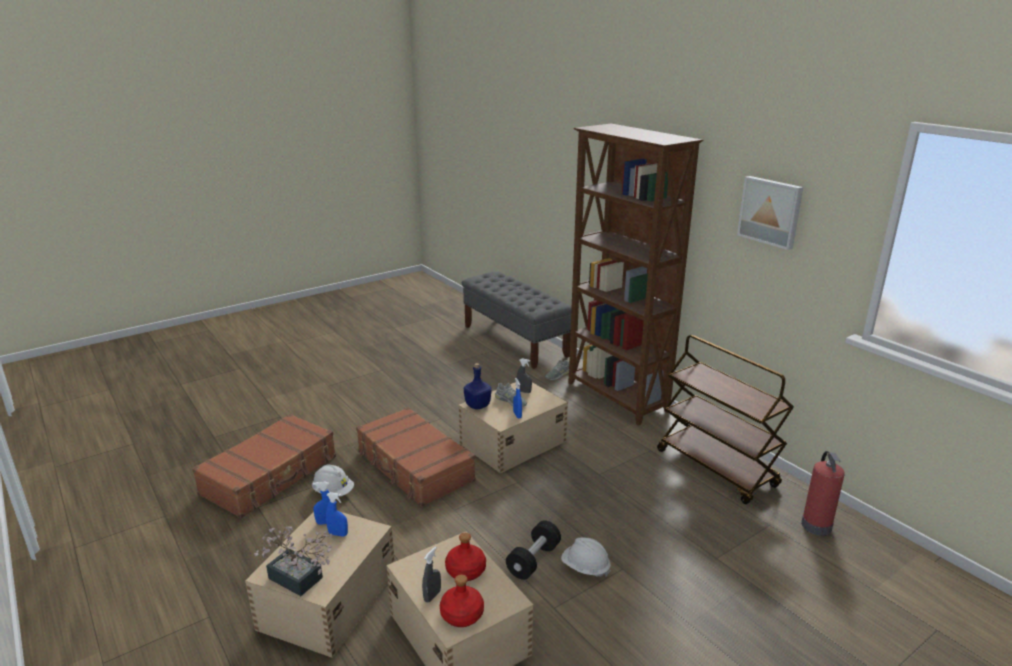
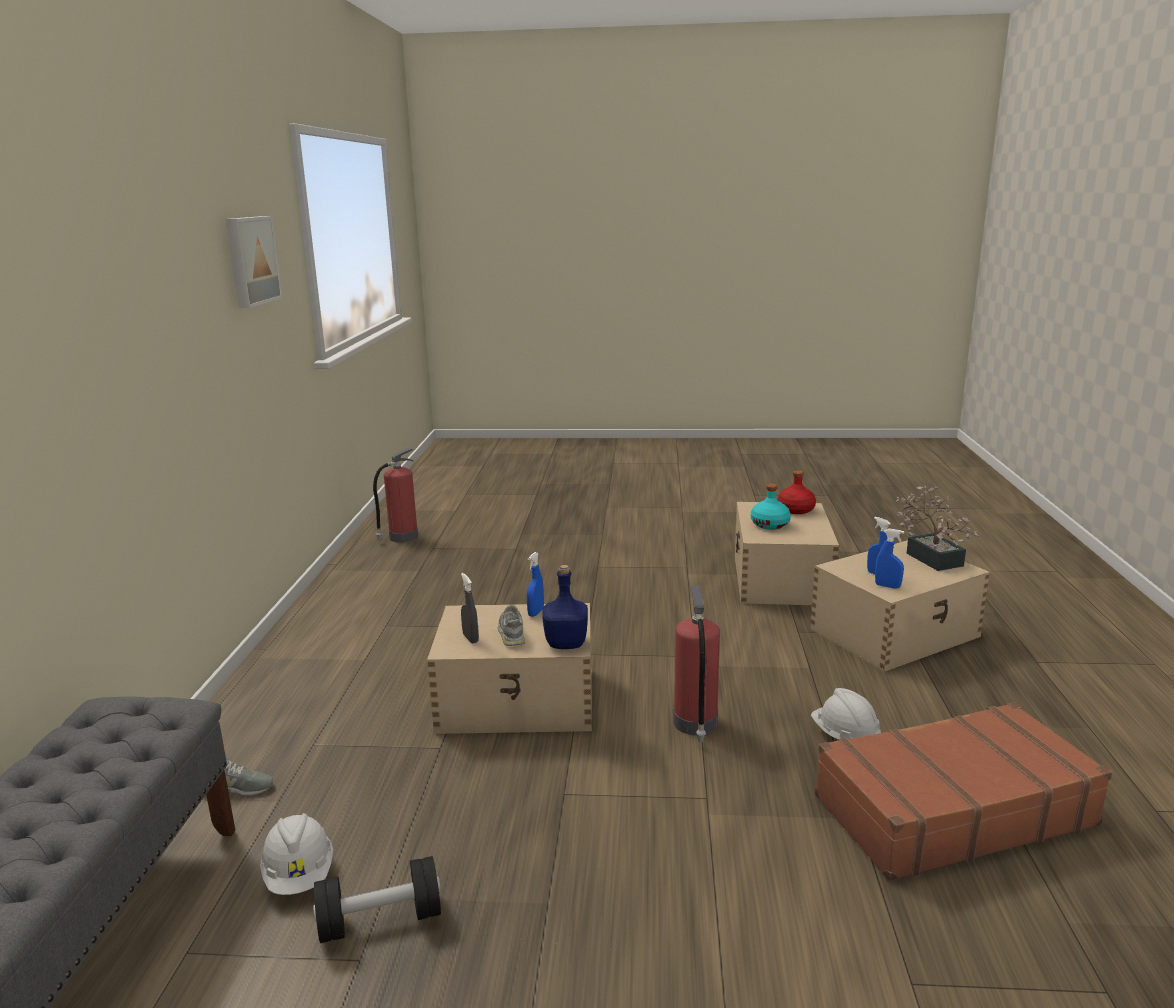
camera: 140 degrees left, 5 degrees down
brown suitcase [356,407,476,507] -> fire extinguisher [673,586,720,743]
grey spray bottle [422,547,441,603] -> none
red bottle [445,533,486,581] -> turquoise bottle [751,484,791,530]
black dumbbell [506,520,561,580] -> black dumbbell moved to [313,856,441,943]
white hard hat [561,537,611,577] -> white hard hat moved to [260,813,333,895]
brown bookcase [568,124,703,426] -> none
brown cart [657,335,794,504] -> none

